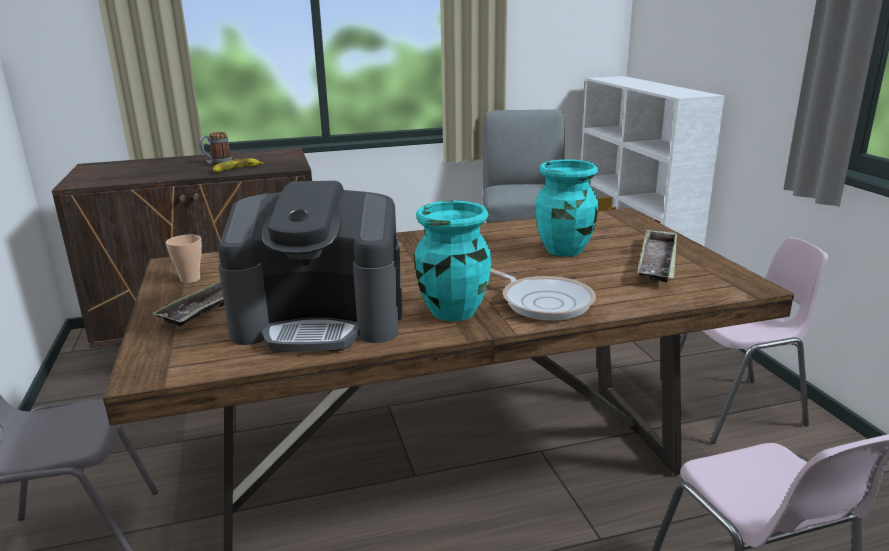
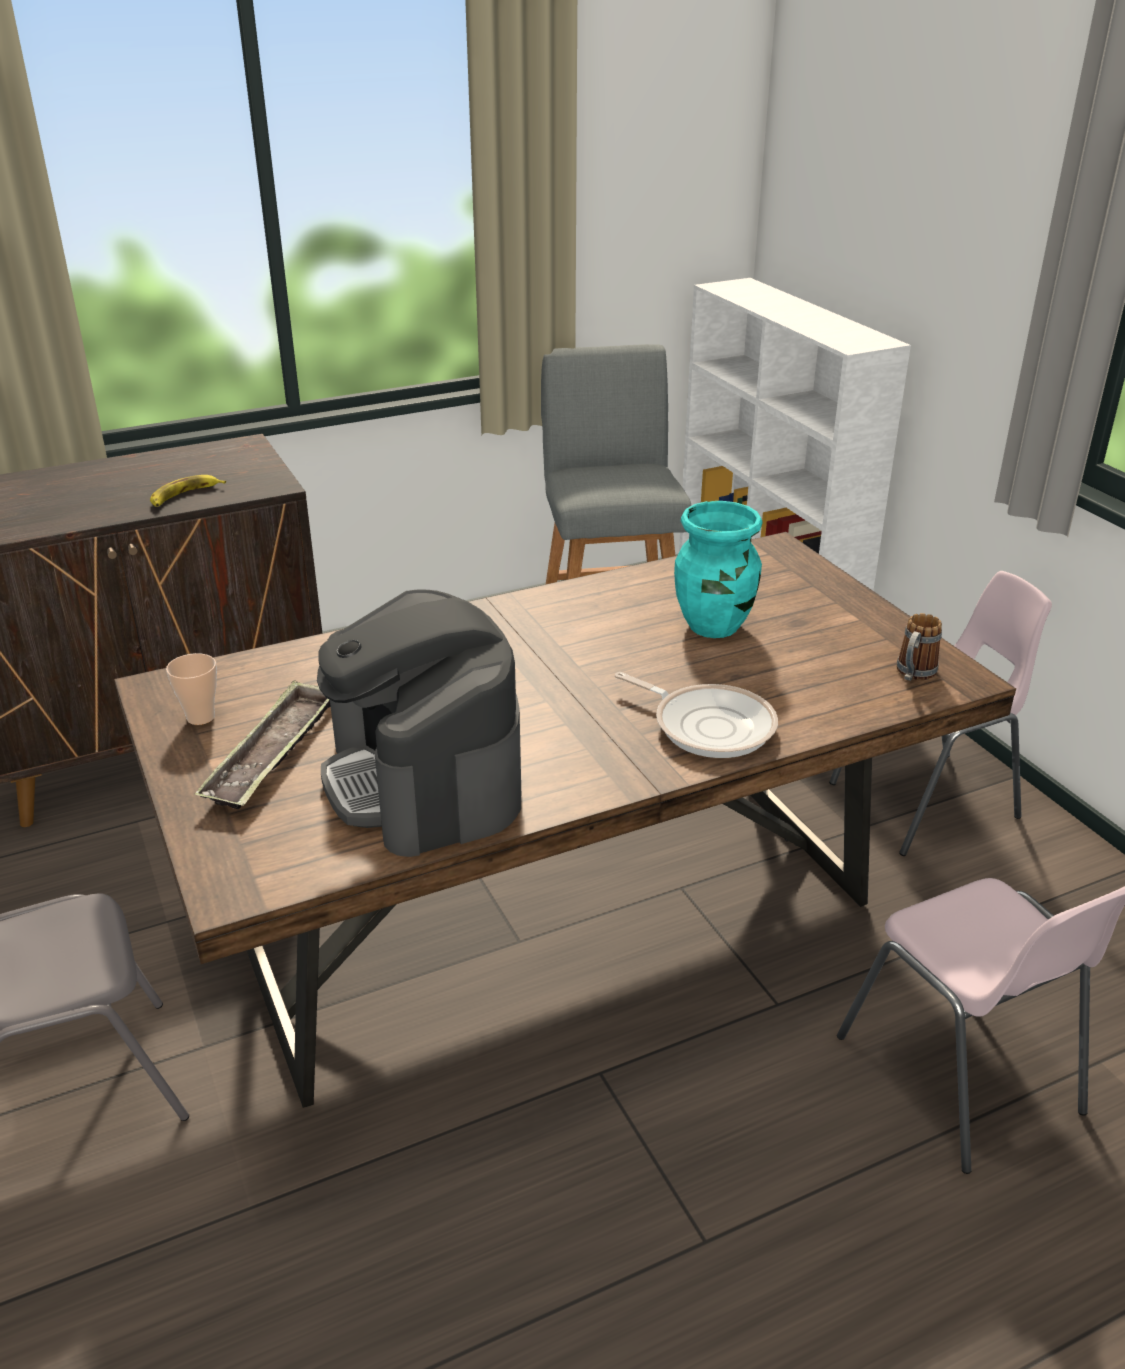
camera: 10 degrees left, 10 degrees up
mug [199,132,232,165] -> mug moved to [897,613,942,681]
coffee machine [218,181,402,352] -> coffee machine turned 75 degrees clockwise [317,589,521,857]
turquoise vase [415,201,491,321] -> none
tray [637,229,677,283] -> none

